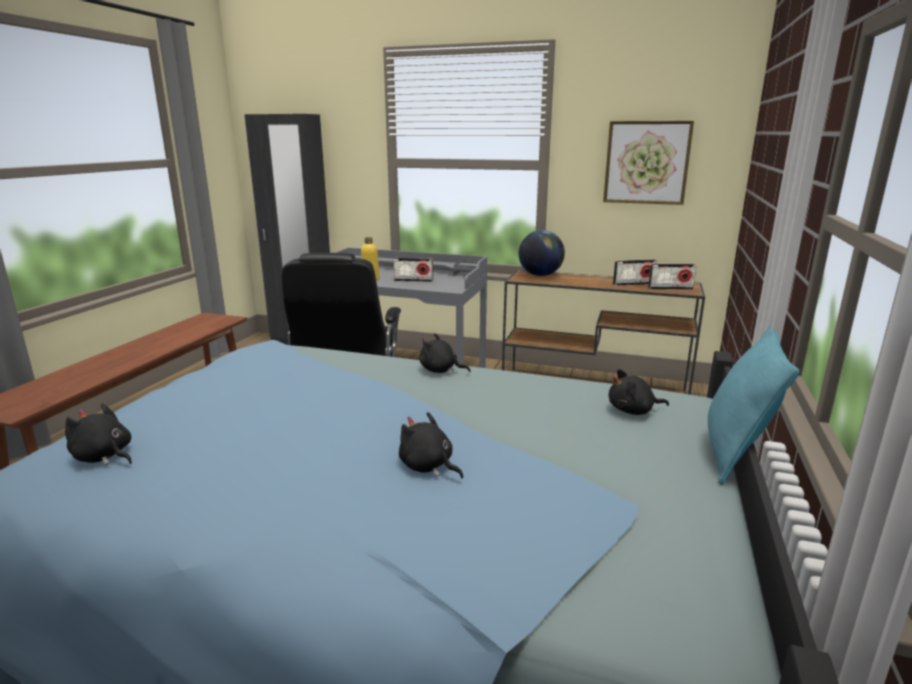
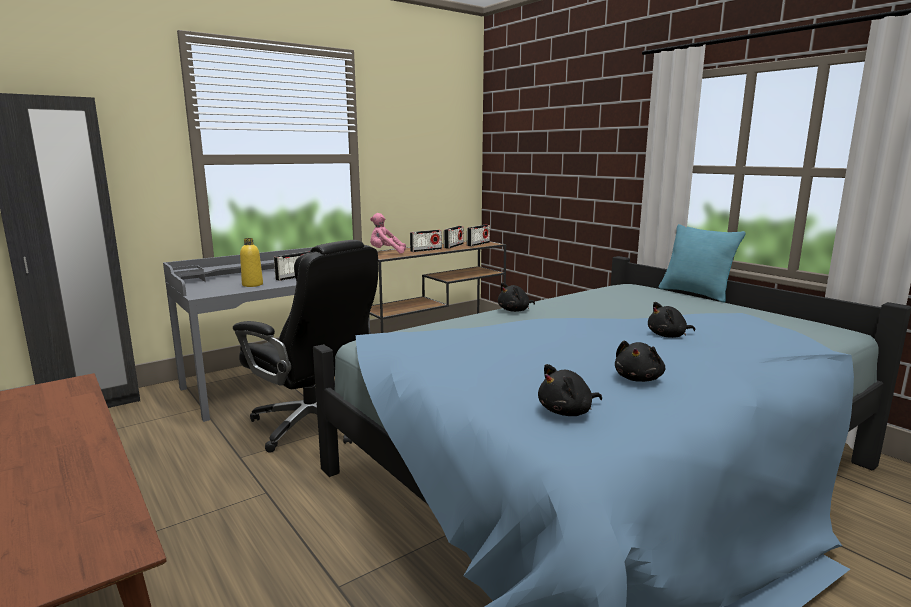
camera: 55 degrees left, 5 degrees down
globe [519,230,565,276] -> pink plush toy [370,213,406,254]
picture [603,121,694,205] -> none
black plush toy [609,369,669,415] -> black plush toy moved to [615,341,665,382]
none -> radio [410,230,442,252]

